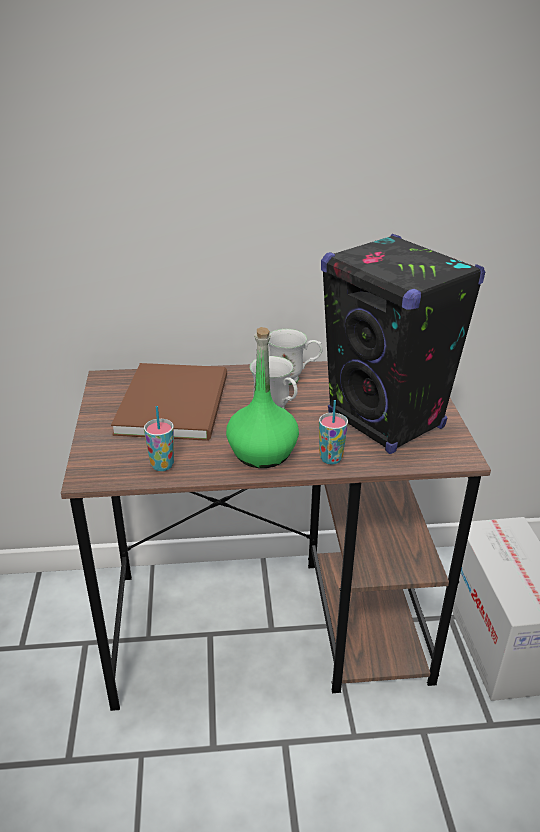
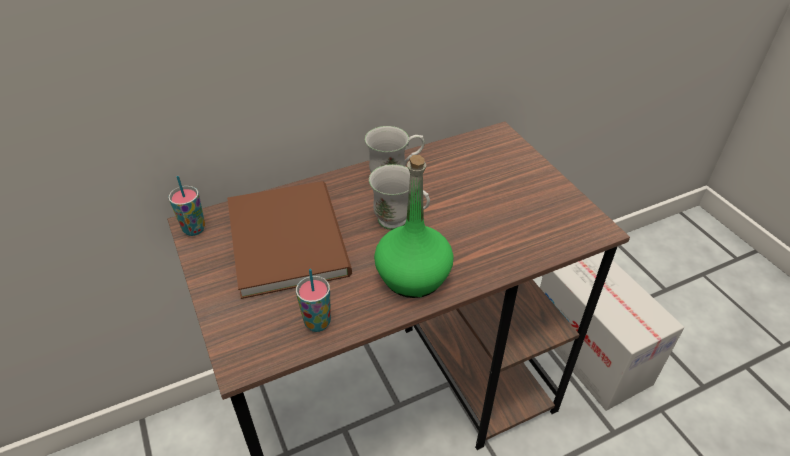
camera: 20 degrees left, 10 degrees up
cup [319,400,348,465] -> cup moved to [168,176,205,236]
black speaker [321,234,485,454] -> none

